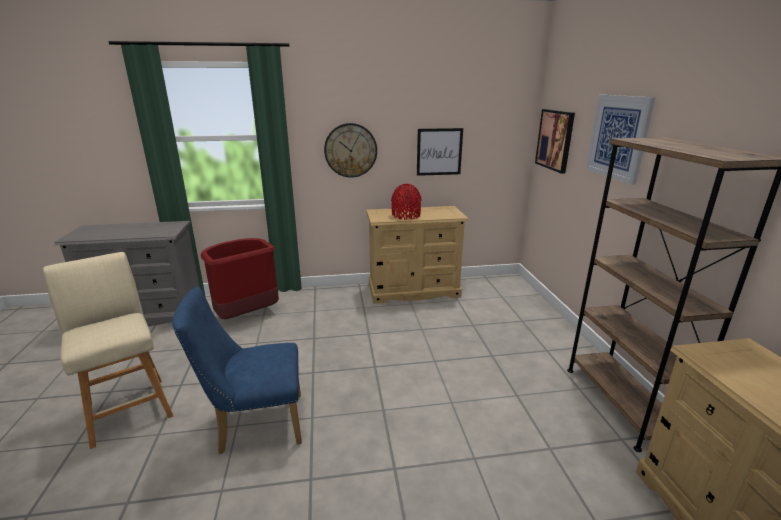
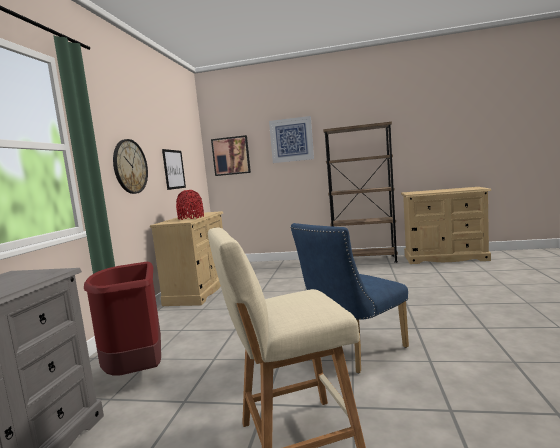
camera: 70 degrees left, 15 degrees down
blue chair [172,287,302,454] -> blue chair turned 45 degrees clockwise [290,223,409,374]

